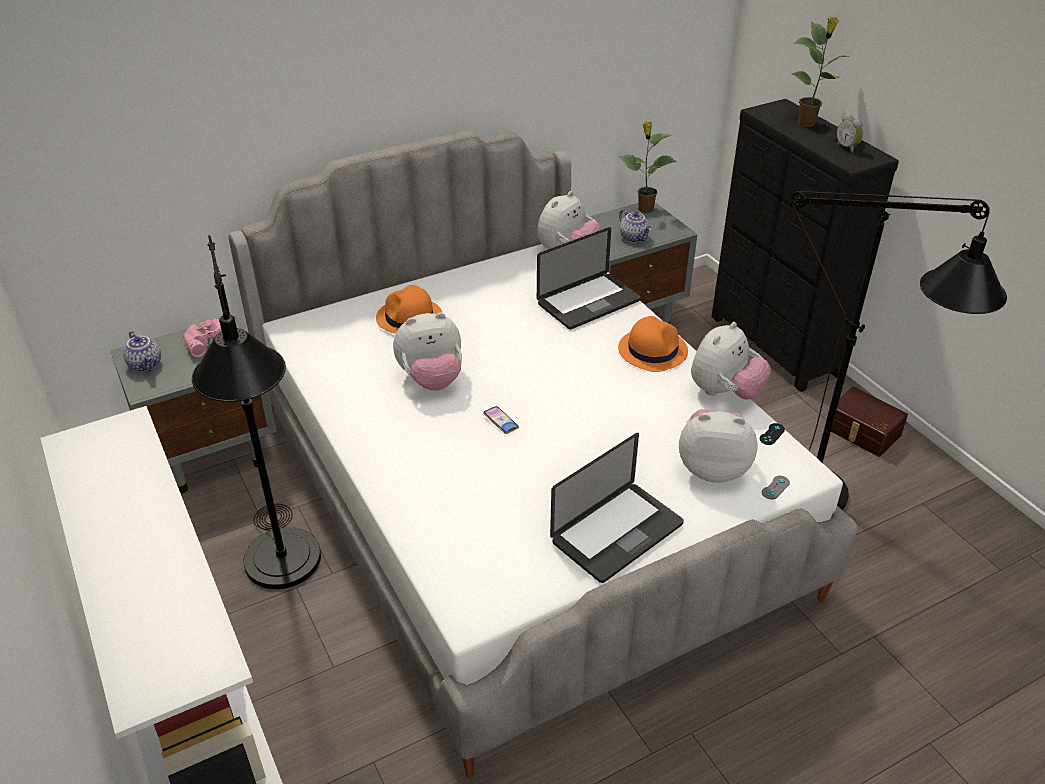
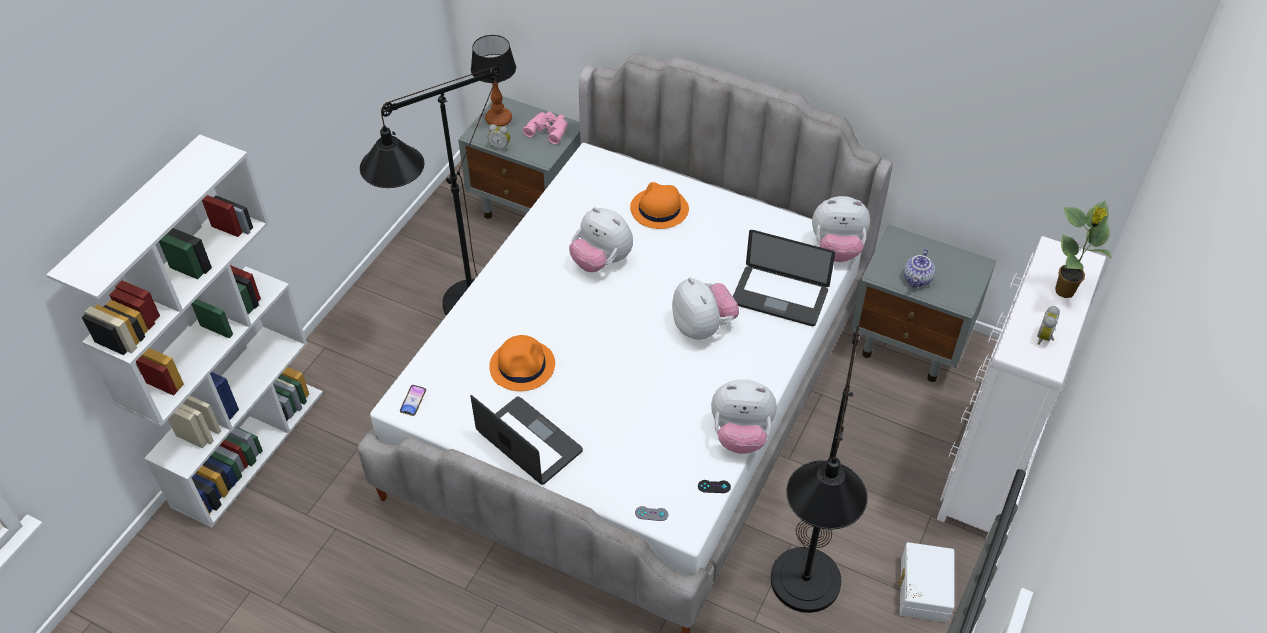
camera: 55 degrees right, 10 degrees up
teapot [123,331,161,372] -> table lamp [471,35,516,127]
phone [483,406,519,434] -> phone moved to [400,385,426,416]
laptop [550,433,684,583] -> laptop turned 150 degrees counterclockwise [470,395,583,485]
orange hat [618,316,688,372] -> orange hat moved to [489,335,555,391]
potted plant [619,121,677,213] -> none
plush toy [679,409,758,483] -> plush toy moved to [672,277,739,340]
black dresser [711,99,899,392] -> white dresser [937,236,1106,539]
brown storage box [831,387,908,457] -> white storage box [897,542,954,622]
none -> alarm clock [488,124,510,151]

